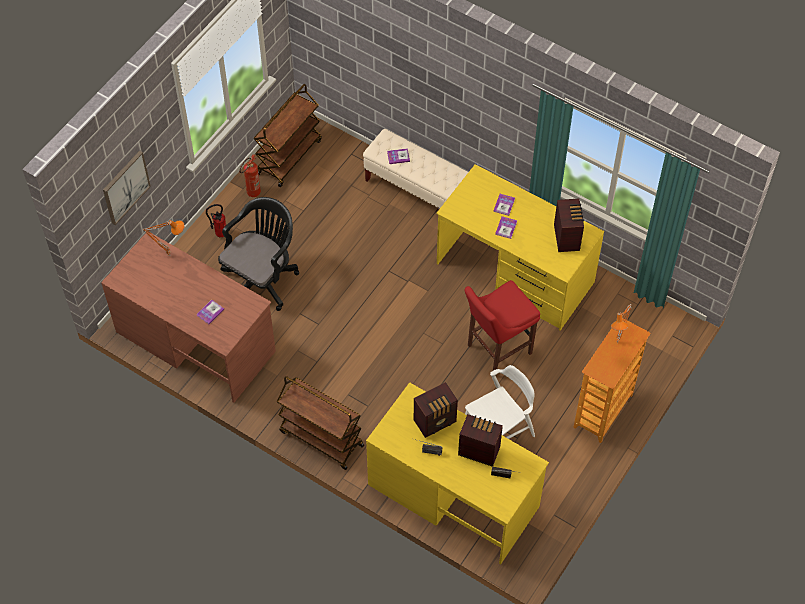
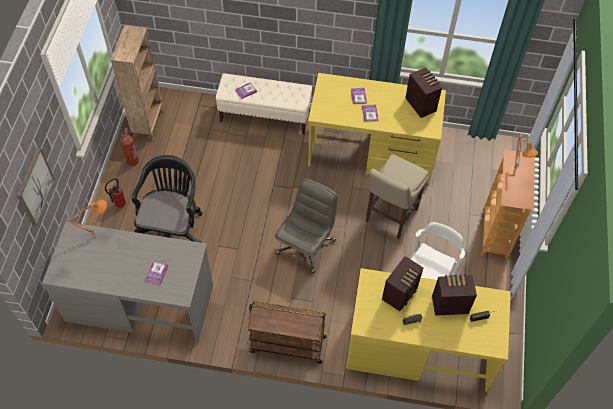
camera: 25 degrees left, 0 degrees up
brown desk [101,231,276,403] -> grey desk [42,222,213,343]
brown cart [254,84,322,187] -> brown bookcase [111,25,164,141]
red stool [465,280,540,370] -> beige stool [366,154,429,239]
none -> grey office chair [275,179,338,273]

